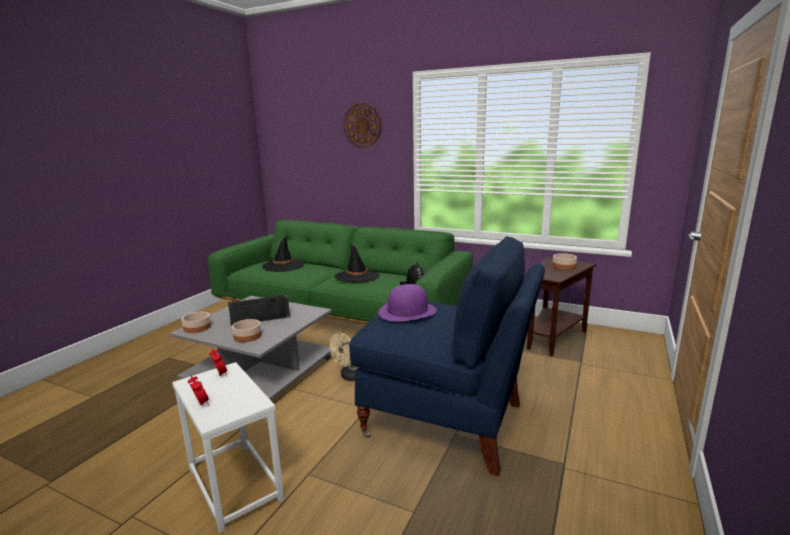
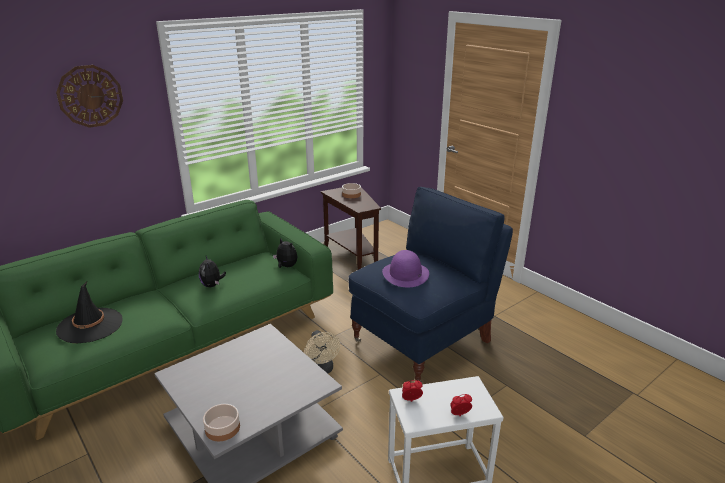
camera: 65 degrees left, 10 degrees up
black speaker [228,294,291,326] -> none
bowl [232,319,262,342] -> none
black hat [335,244,380,283] -> plush toy [199,256,226,287]

